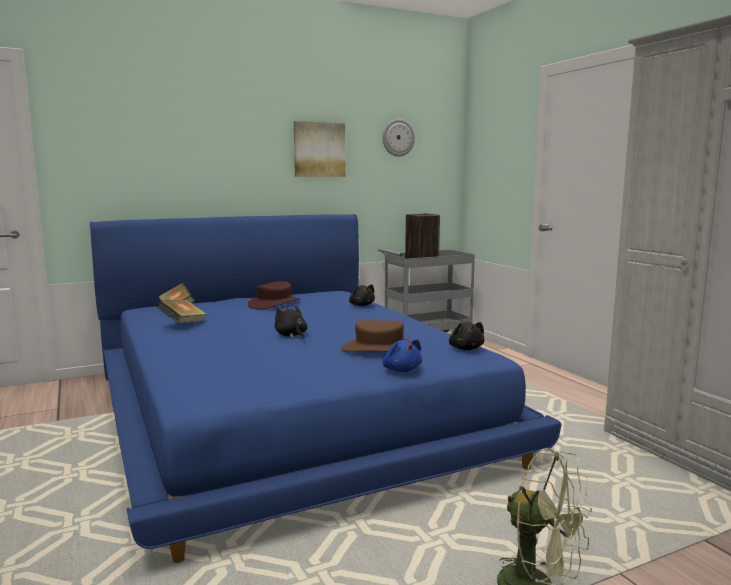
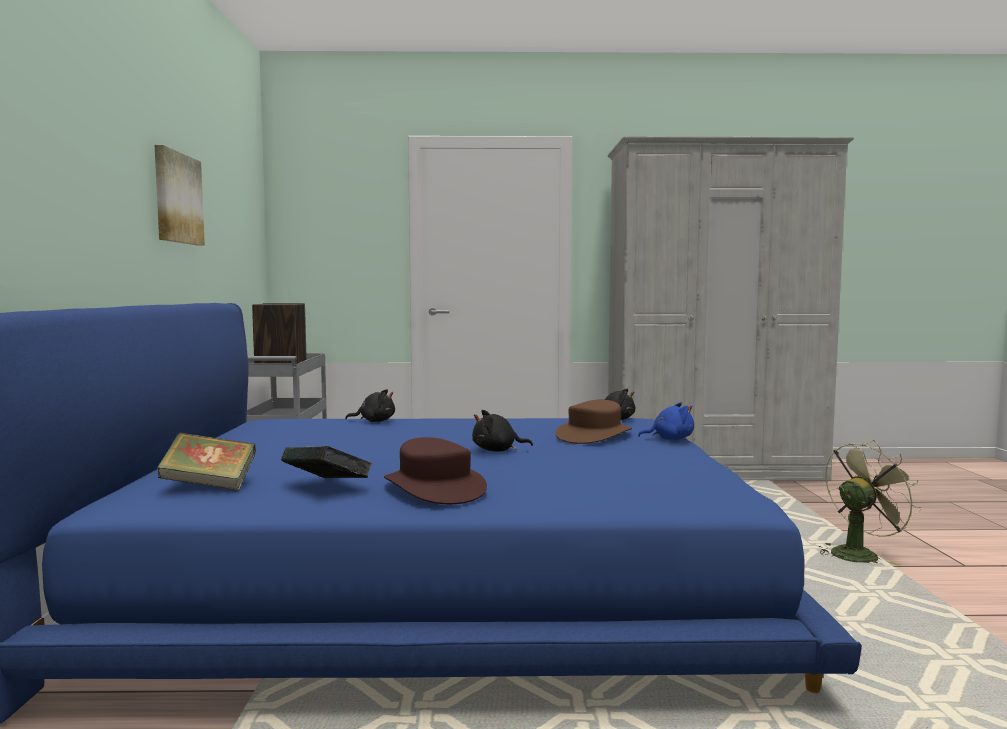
camera: 65 degrees left, 5 degrees down
brown hat [248,281,300,309] -> brown hat moved to [384,437,487,504]
wall clock [382,119,415,157] -> none

